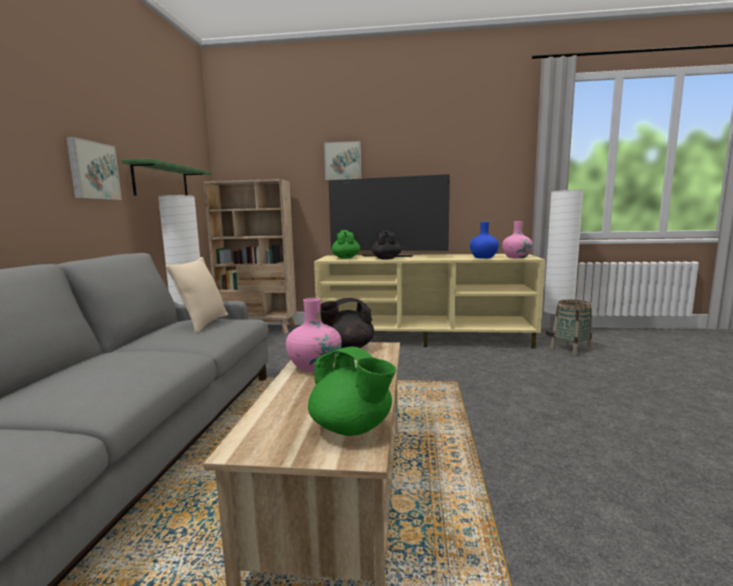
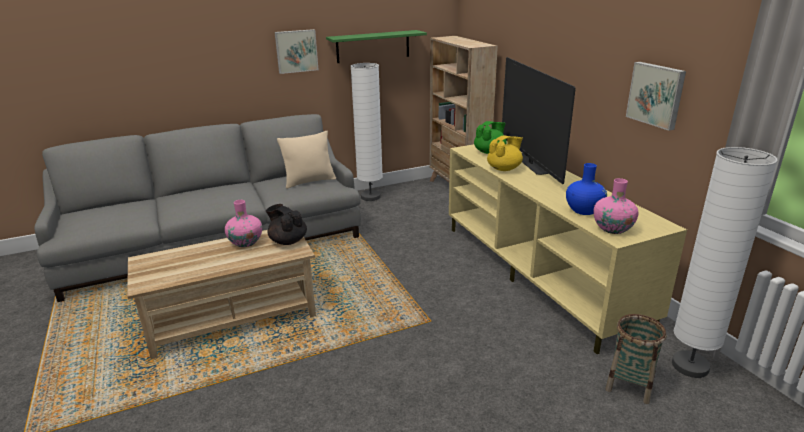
camera: 60 degrees right, 15 degrees up
green teapot [308,346,396,436] -> none
picture [324,141,362,180] -> picture moved to [626,62,686,131]
black teapot [372,230,402,260] -> yellow teapot [487,136,523,171]

